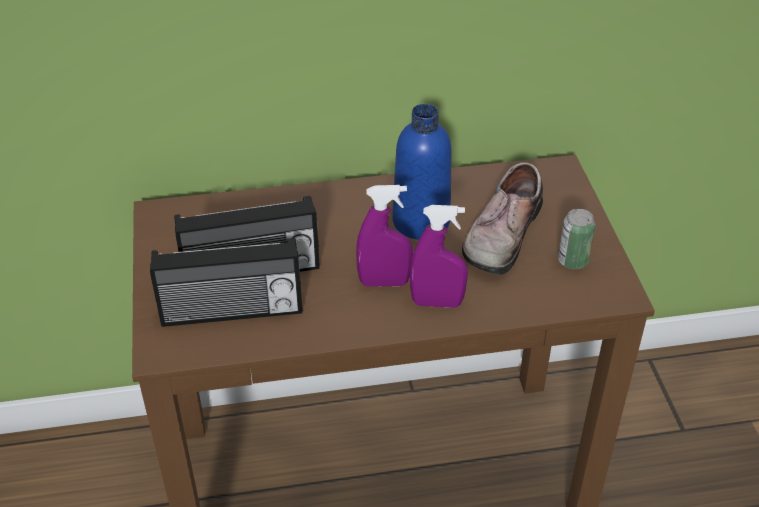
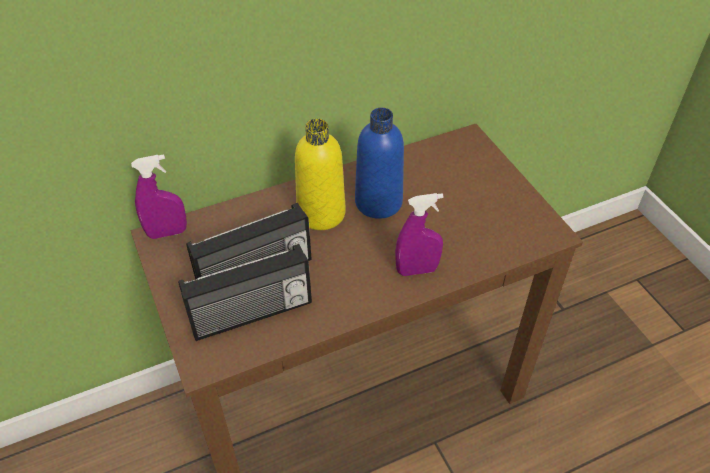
camera: 15 degrees left, 5 degrees up
purple spray bottle [356,185,413,287] -> purple spray bottle moved to [131,155,187,239]
shoe [462,162,543,275] -> none
can [558,209,596,269] -> none
none -> yellow bottle [295,119,346,230]

